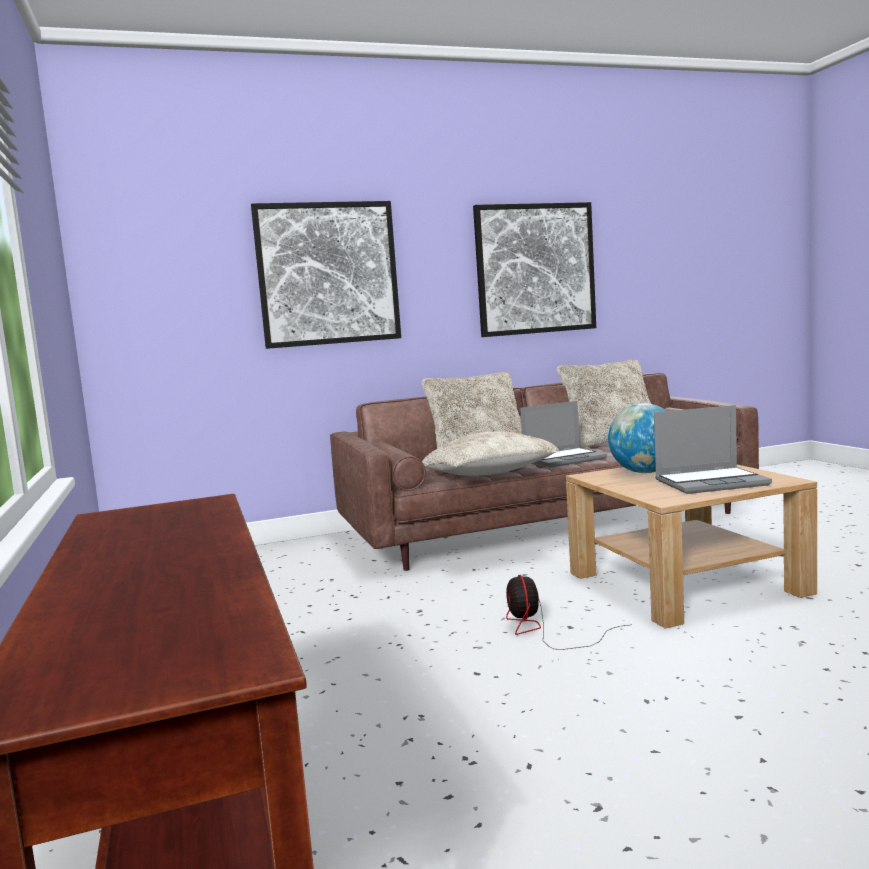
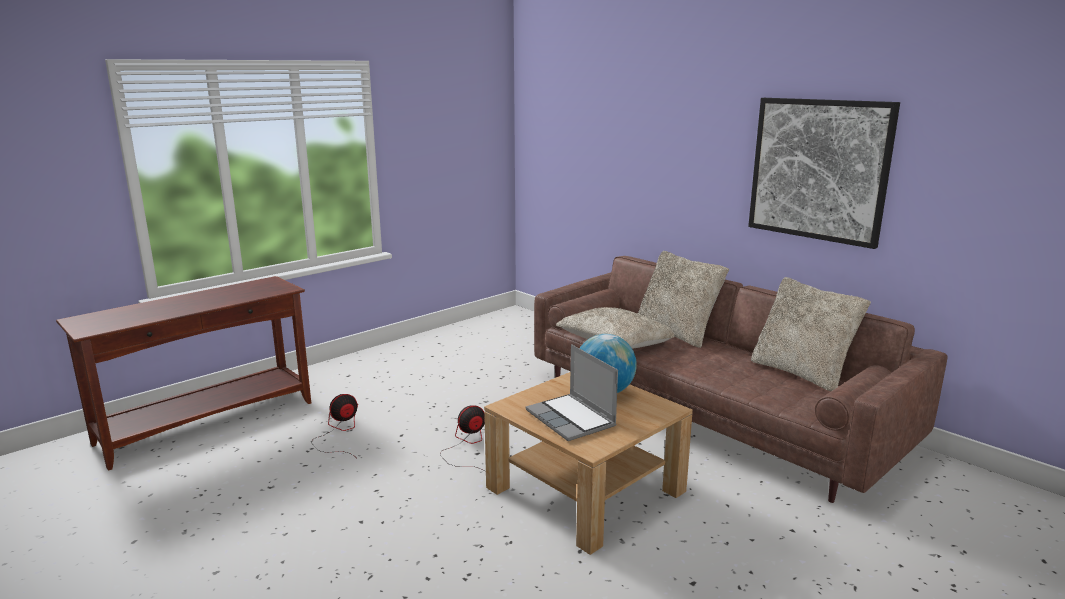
camera: 65 degrees right, 10 degrees up
picture [251,201,401,349] -> none
laptop [520,401,607,467] -> none
none -> fan [313,394,358,455]

